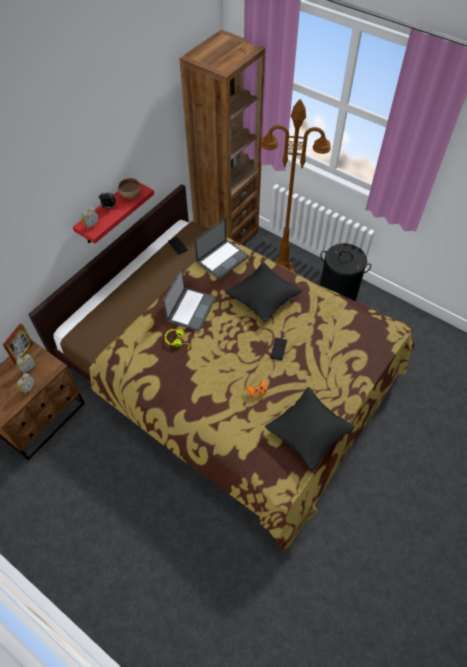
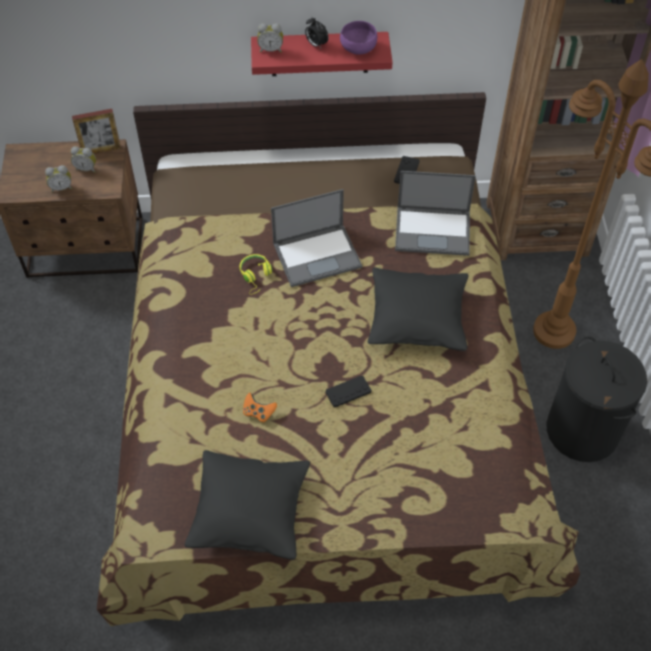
camera: 50 degrees right, 0 degrees up
brown bowl [118,178,141,199] -> purple bowl [340,21,377,55]

